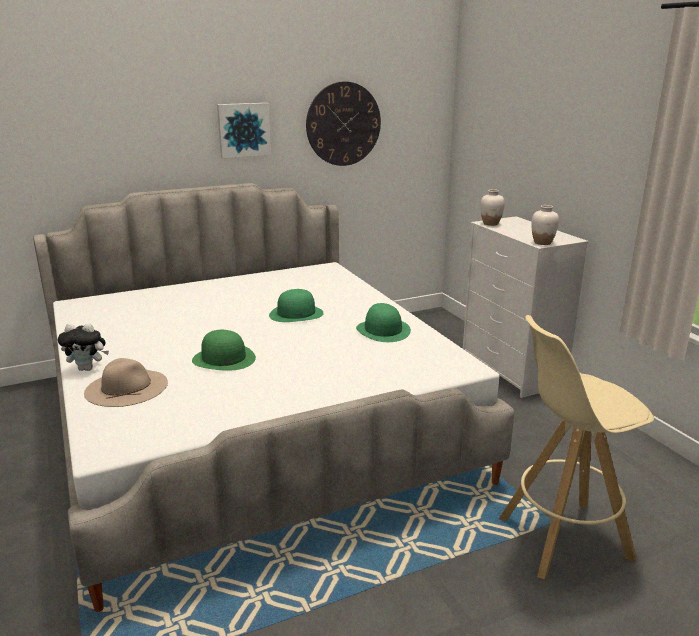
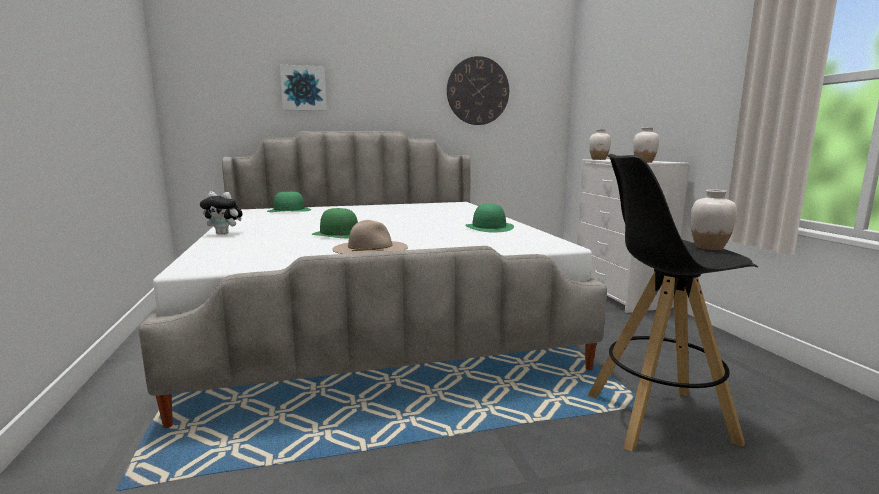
camera: 10 degrees right, 10 degrees down
beige hat [84,358,168,407] -> beige hat moved to [332,220,408,254]
picture [217,103,271,158] -> picture moved to [280,65,327,111]
green hat [269,289,324,322] -> green hat moved to [267,191,311,212]
beige stool [499,315,654,580] -> black stool [587,154,758,452]
none -> white vase [690,189,737,250]

